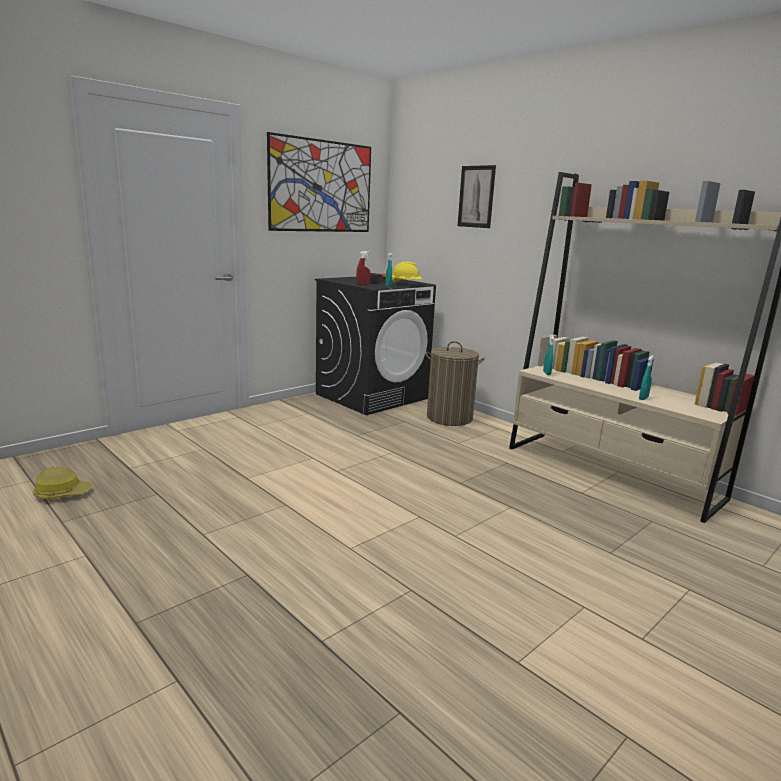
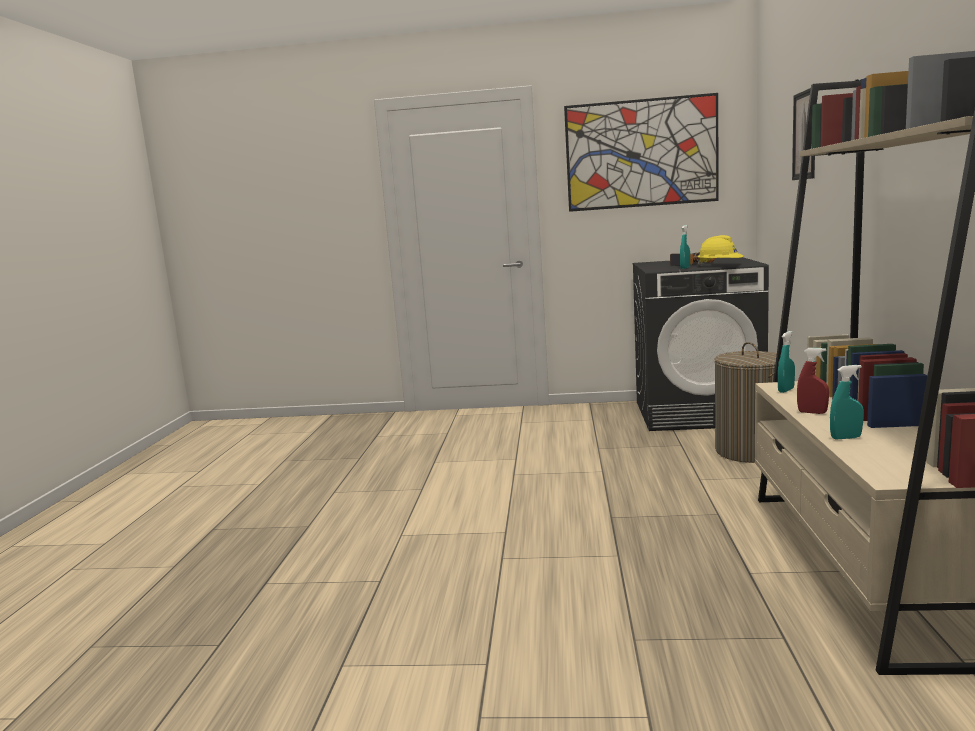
camera: 50 degrees right, 5 degrees down
hard hat [33,467,92,499] -> none
red spray bottle [356,251,371,285] -> red spray bottle moved to [797,348,829,414]

